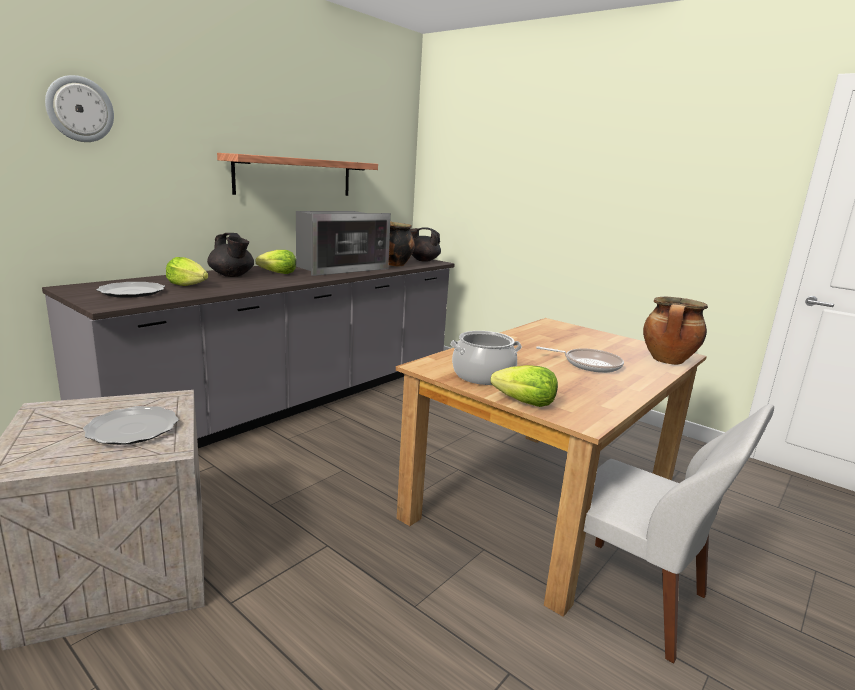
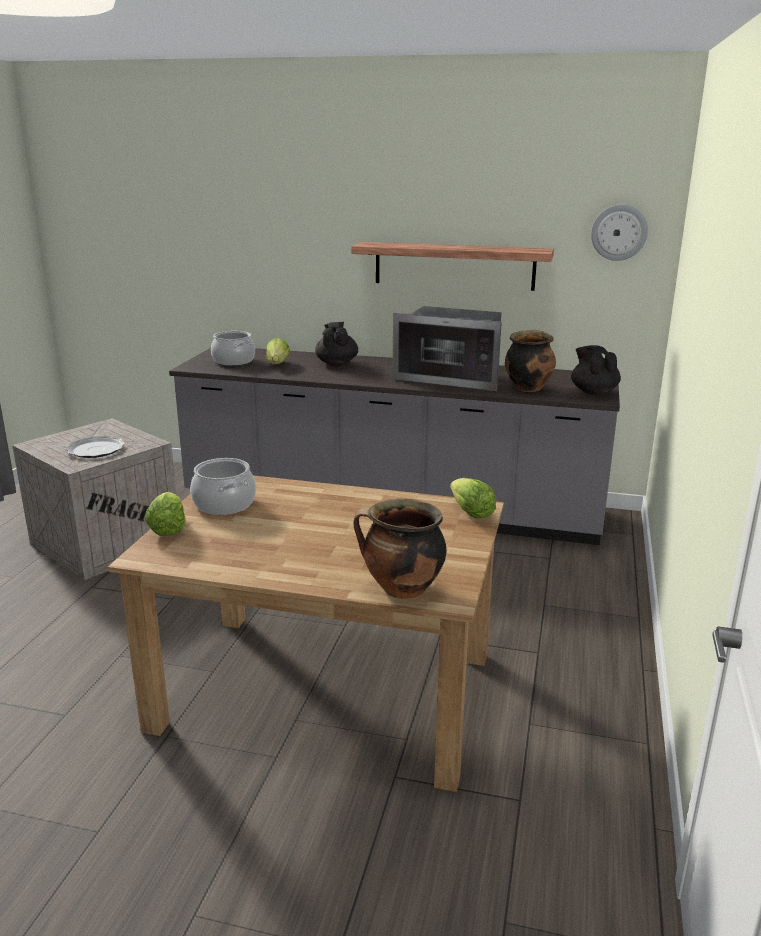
camera: 65 degrees right, 5 degrees up
wall clock [45,75,114,142] -> wall clock moved to [591,204,648,261]
plate [96,282,165,298] -> cooking pot [211,331,255,366]
black teapot [207,233,254,277] -> black teapot turned 150 degrees clockwise [315,322,358,365]
lettuce [256,250,296,274] -> lettuce moved to [450,478,496,518]
frying pan [536,346,624,373] -> none
white chair [584,404,774,663] -> none

